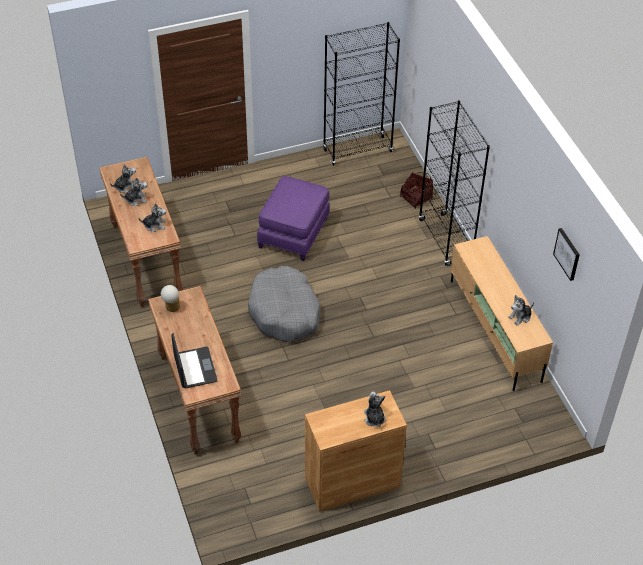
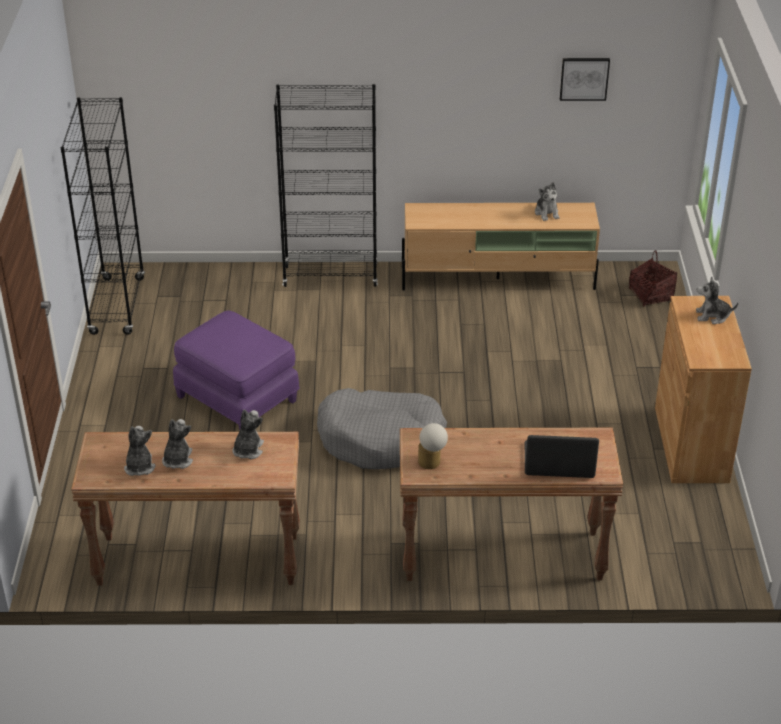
camera: 70 degrees left, 10 degrees down
basket [400,172,433,209] -> basket moved to [629,250,677,307]

